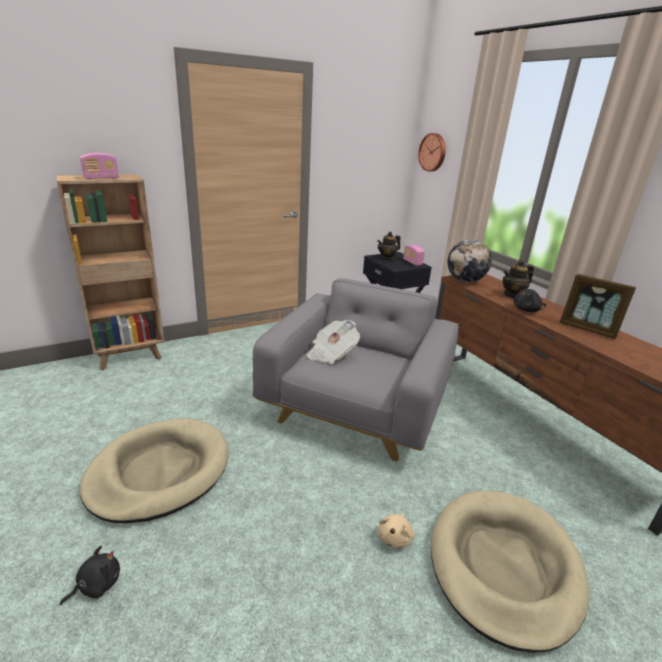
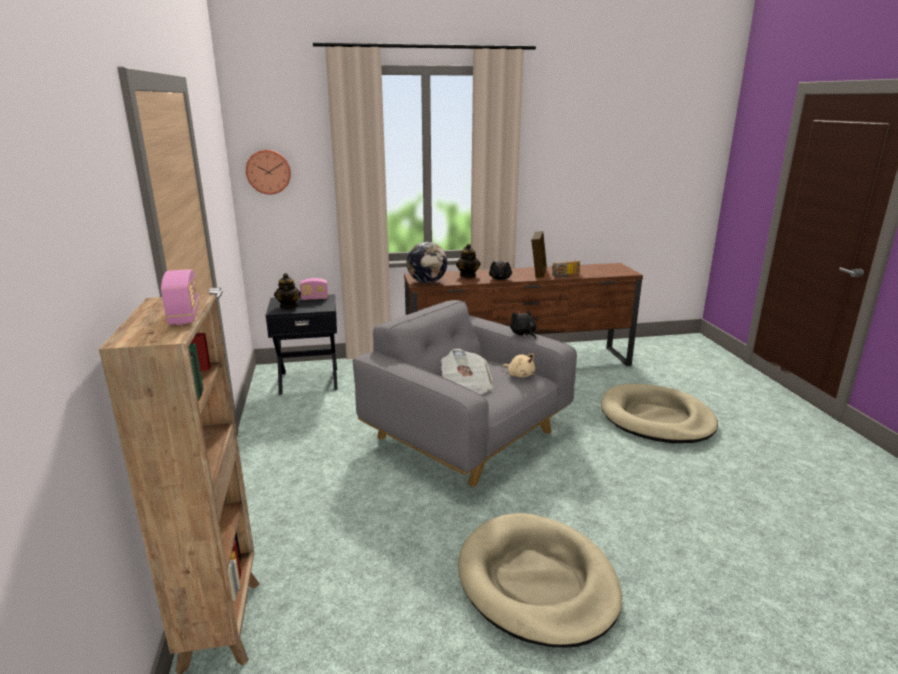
camera: 70 degrees left, 5 degrees down
black plush toy [60,545,120,605] -> black plush toy moved to [510,309,537,339]
beige plush toy [378,513,415,548] -> beige plush toy moved to [502,354,535,378]
picture frame [560,274,636,339] -> picture frame turned 45 degrees counterclockwise [531,231,547,278]
none -> radio [552,261,580,277]

